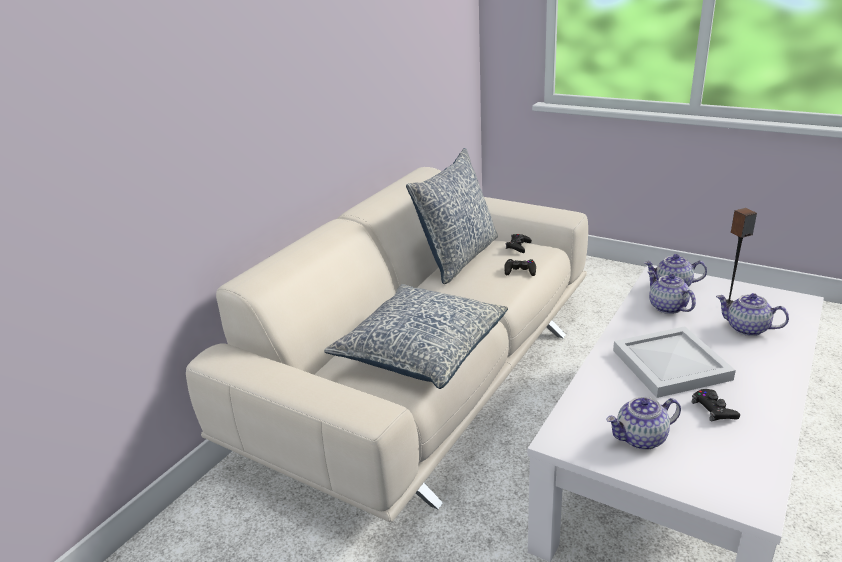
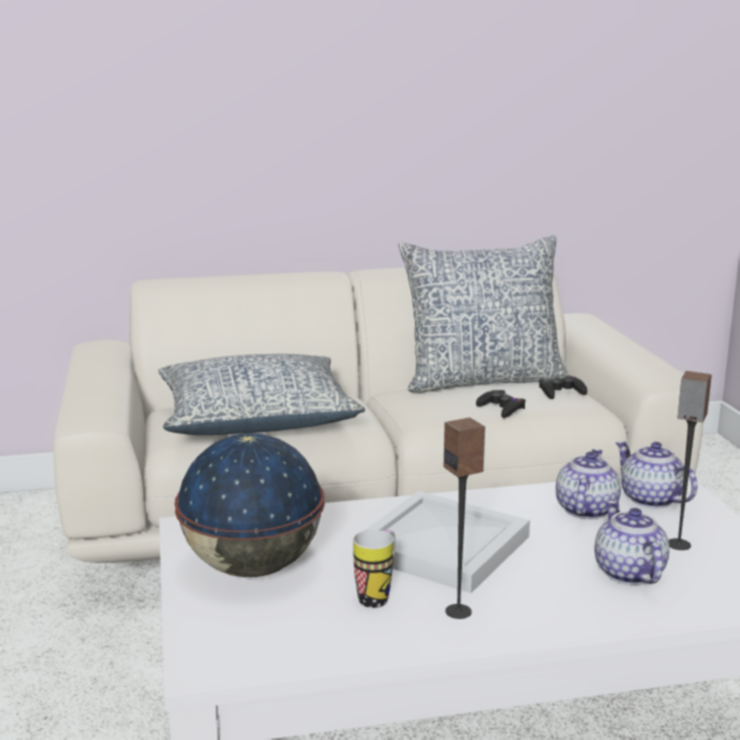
camera: 45 degrees right, 10 degrees down
teapot [606,397,681,450] -> globe [174,433,325,577]
black game controller [692,389,740,422] -> mug [353,530,396,608]
none -> speaker [444,418,485,619]

